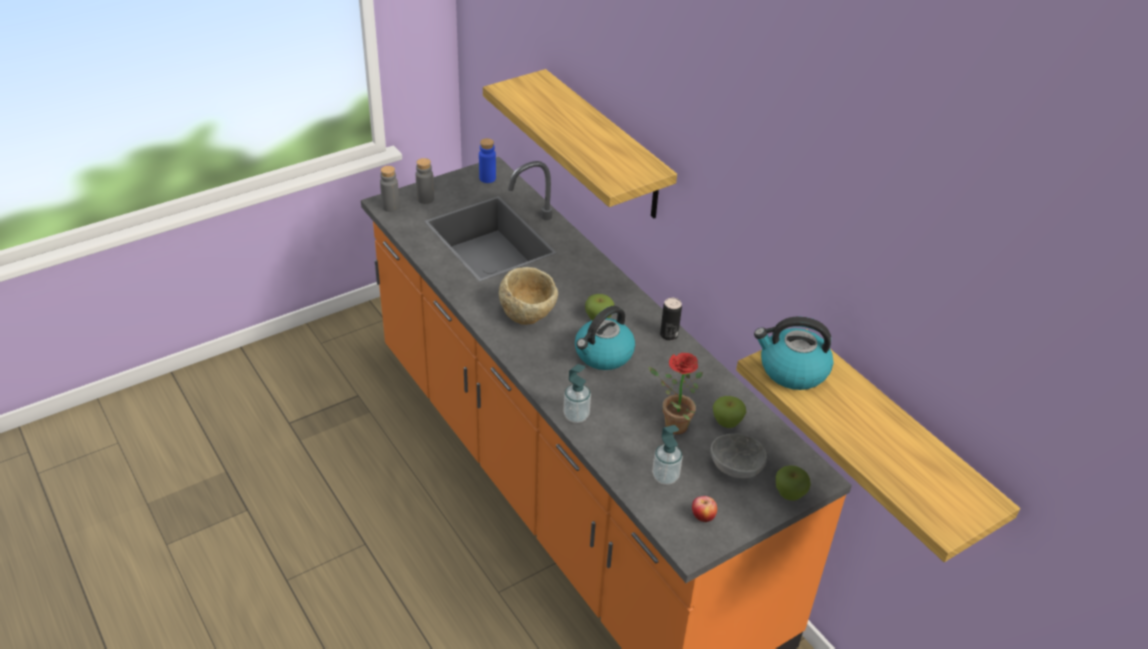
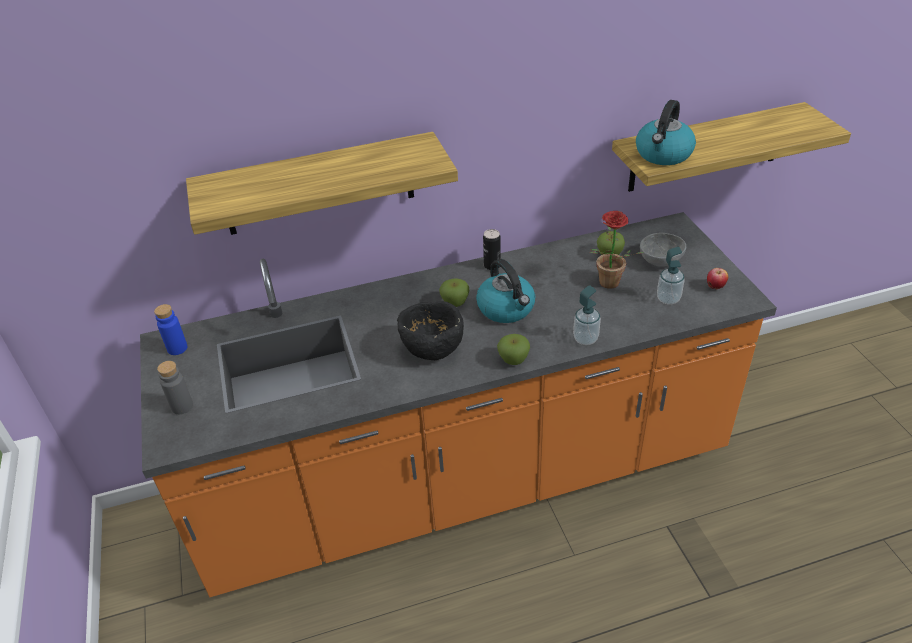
camera: 70 degrees left, 0 degrees up
grey bottle [380,166,400,212] -> none
beige bowl [499,267,558,325] -> black bowl [397,301,464,360]
apple [776,465,811,501] -> apple moved to [497,334,530,365]

